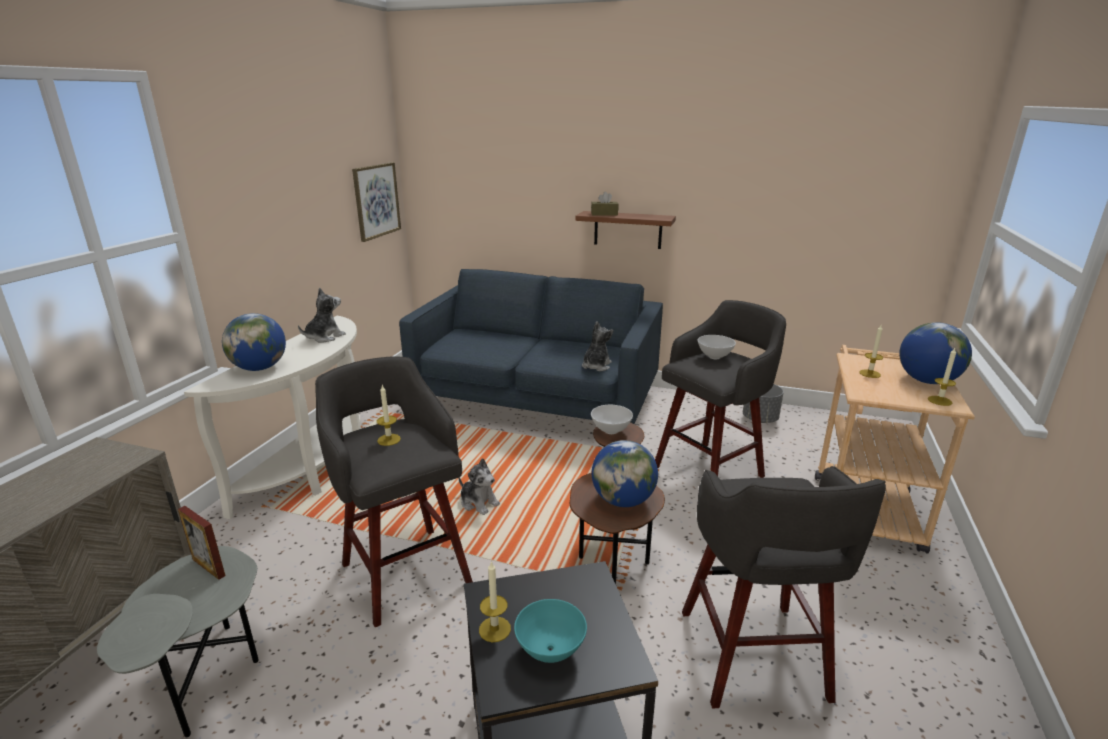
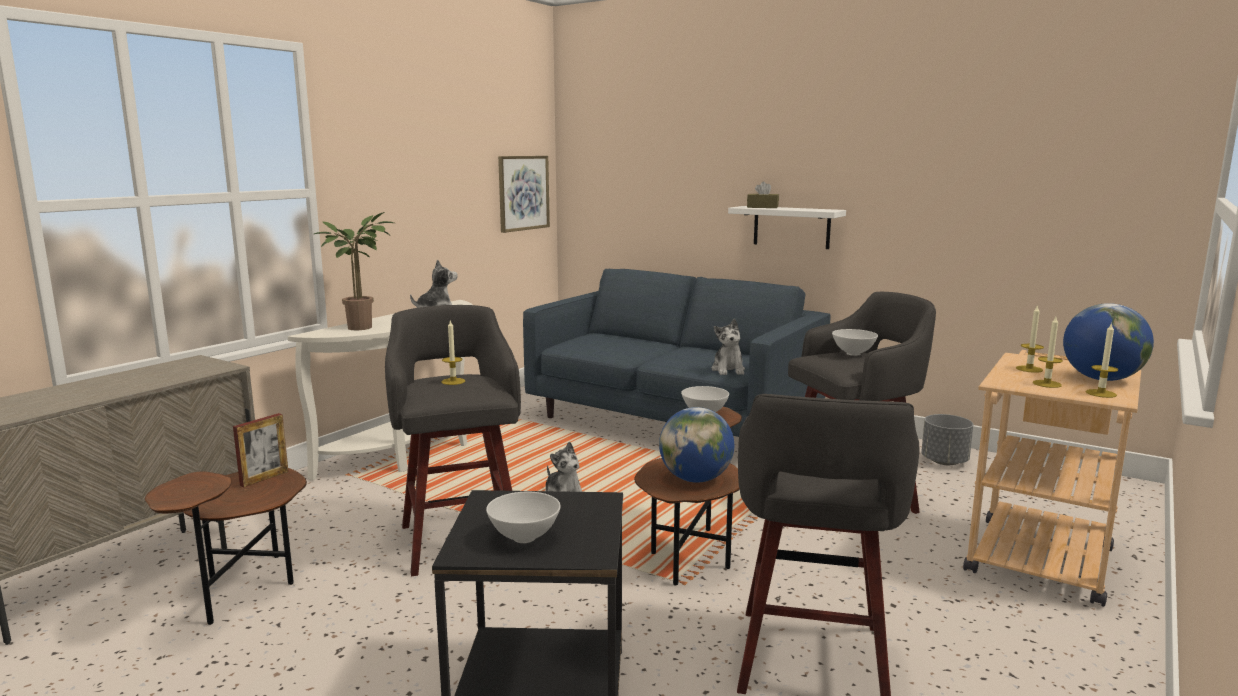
camera: 15 degrees right, 10 degrees down
grey side table [97,546,258,737] -> brown side table [145,468,307,625]
picture frame [178,506,225,580] -> picture frame turned 105 degrees counterclockwise [233,413,289,487]
globe [222,313,286,371] -> potted plant [314,212,394,330]
candle [479,561,511,642] -> candle moved to [1033,317,1063,388]
turquoise bowl [514,599,587,663] -> white bowl [486,492,561,543]
brown shelf [575,211,676,249] -> white shelf [728,206,846,249]
plush toy [582,321,613,371] -> plush toy turned 135 degrees clockwise [712,319,745,375]

